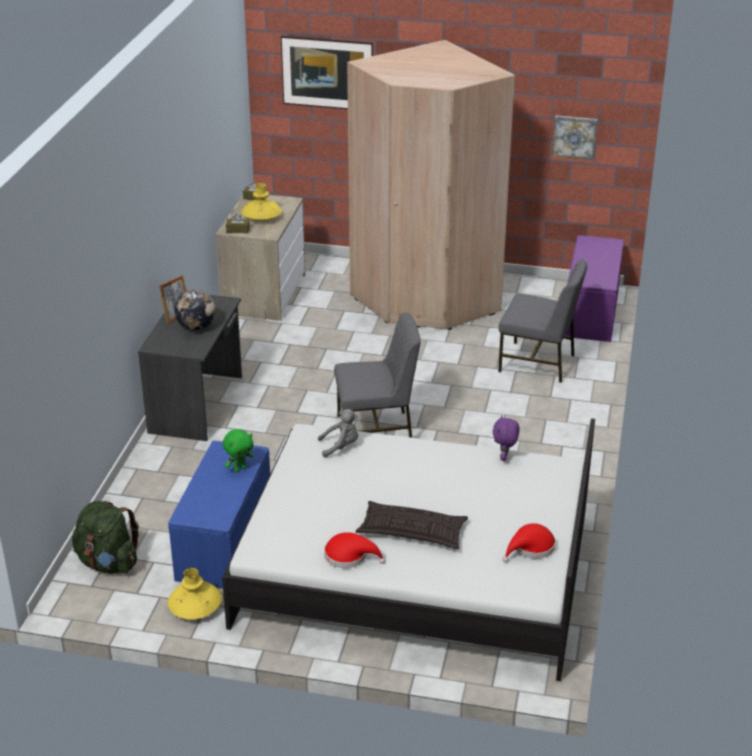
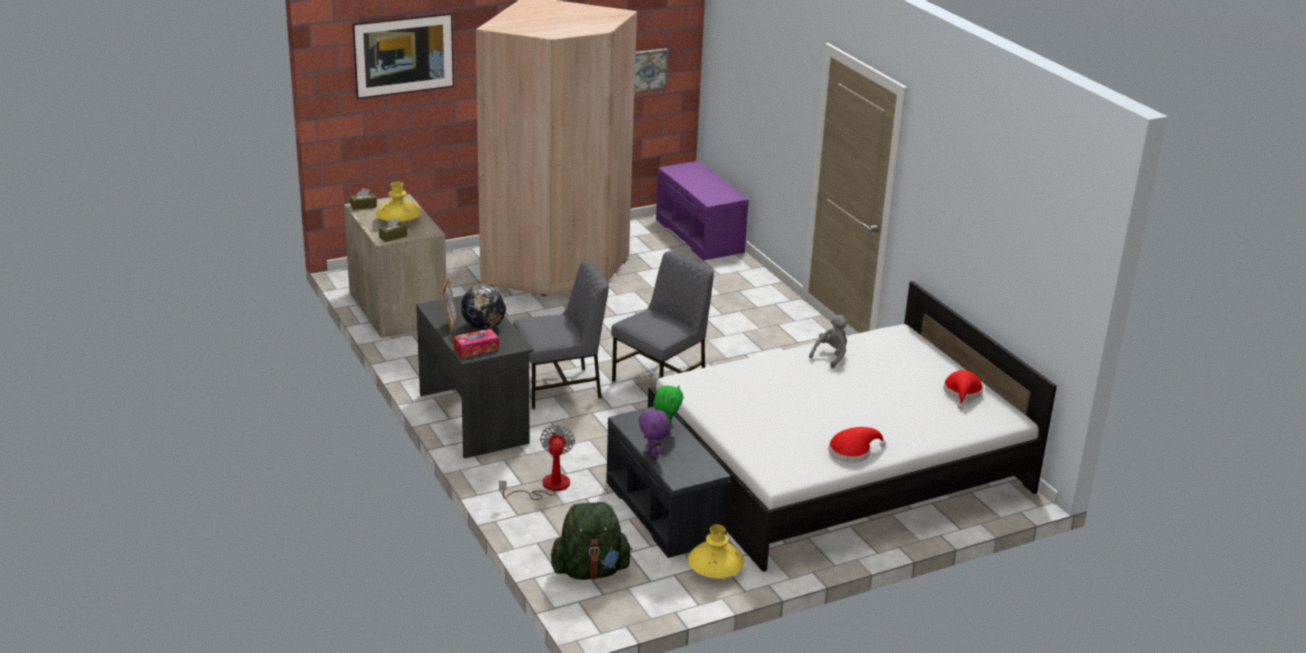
camera: 40 degrees left, 5 degrees down
blue bench [168,441,270,588] -> grey bench [606,406,731,558]
grey plush toy [318,409,358,458] -> grey plush toy moved to [809,315,848,368]
pillow [355,501,468,549] -> none
purple plush toy [492,415,520,461] -> purple plush toy moved to [638,409,671,458]
grey chair [498,259,587,383] -> grey chair moved to [513,260,609,410]
none -> tissue box [453,328,499,358]
none -> fan [499,425,575,500]

